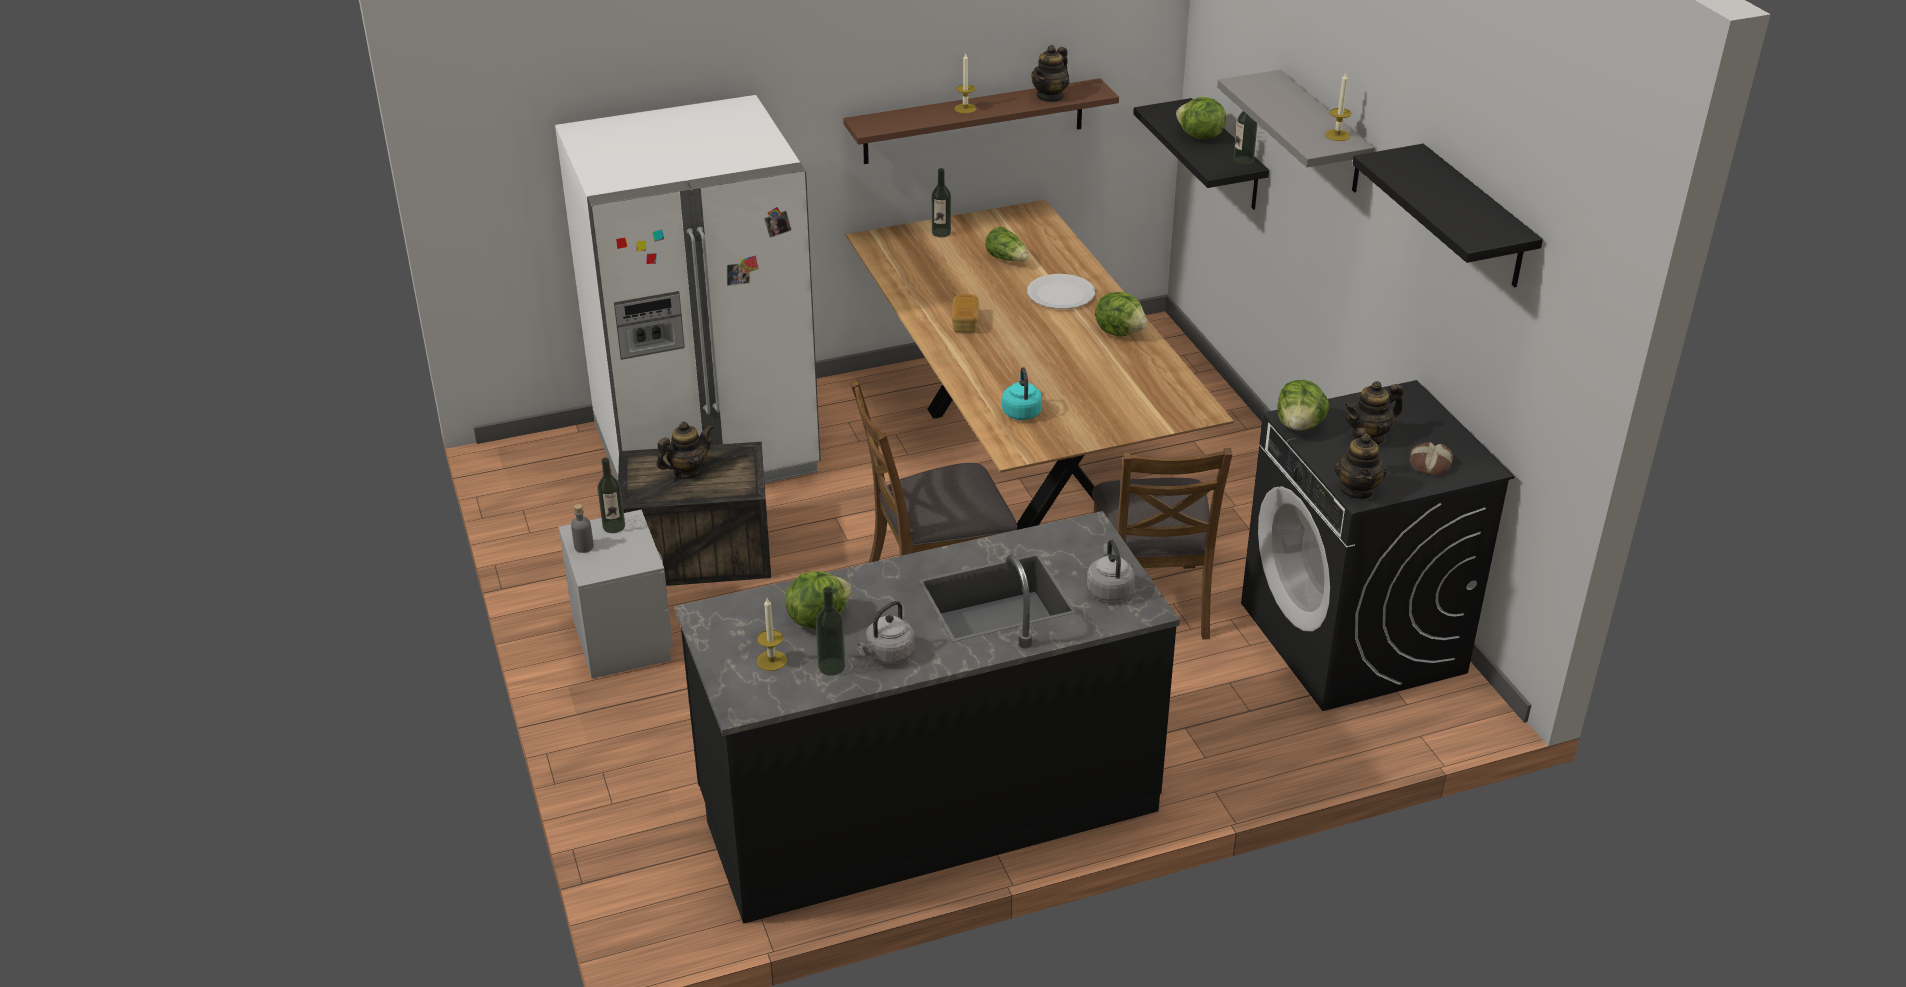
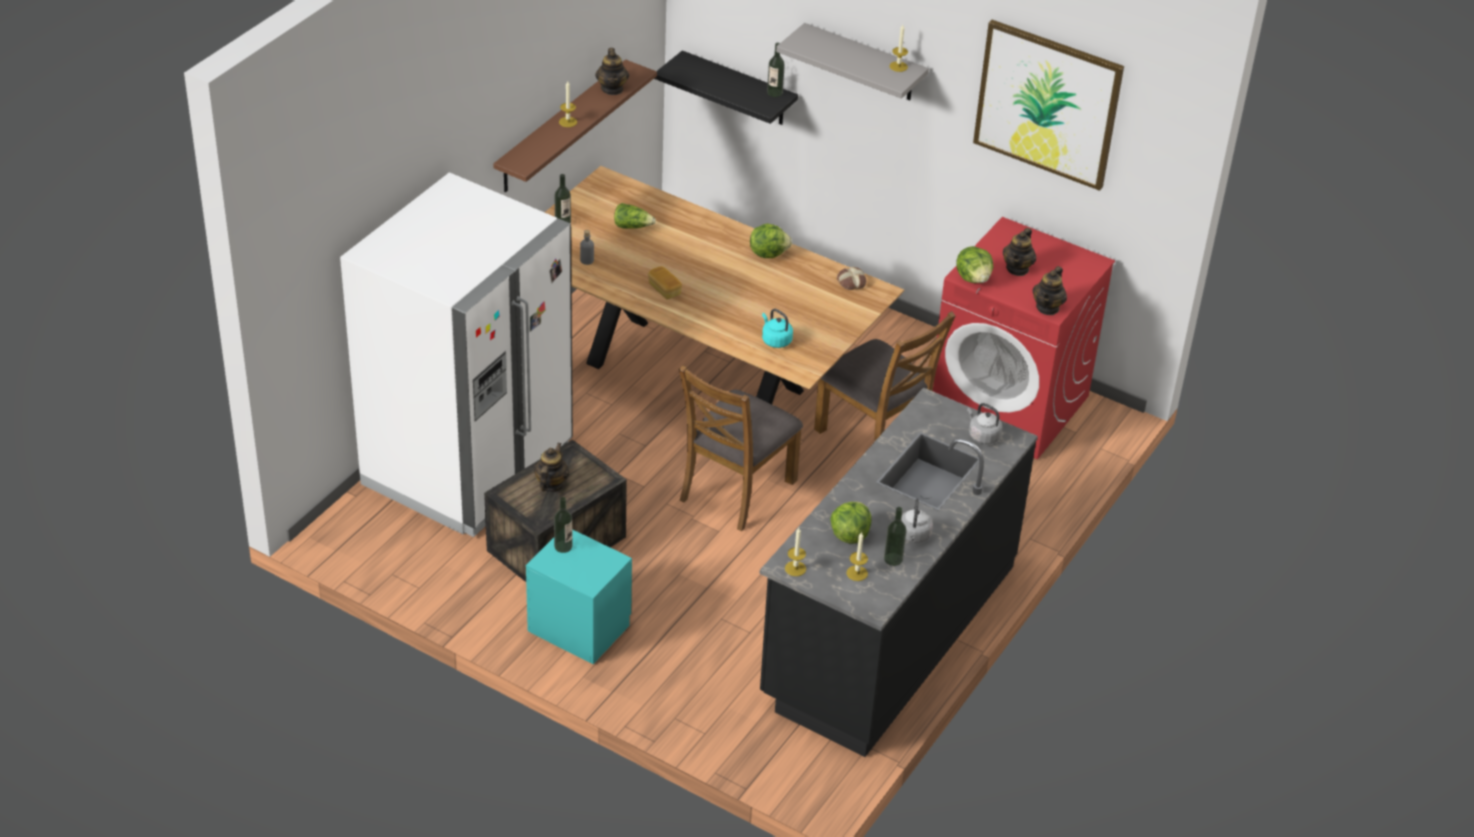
camera: 40 degrees left, 5 degrees up
grey nightstand [559,509,673,679] -> turquoise nightstand [526,529,632,664]
grey bottle [571,504,594,553] -> grey bottle moved to [580,230,594,265]
white plate [1027,274,1095,309] -> none
lettuce [1176,97,1226,139] -> none
black washing machine [1241,380,1515,711] -> red washing machine [933,217,1115,459]
teapot [1334,428,1387,500] -> teapot turned 60 degrees clockwise [1033,266,1067,315]
black shelf [1352,144,1543,287] -> picture [973,20,1124,191]
bread [1410,442,1453,475] -> bread moved to [837,267,866,290]
none -> candle [785,528,806,576]

